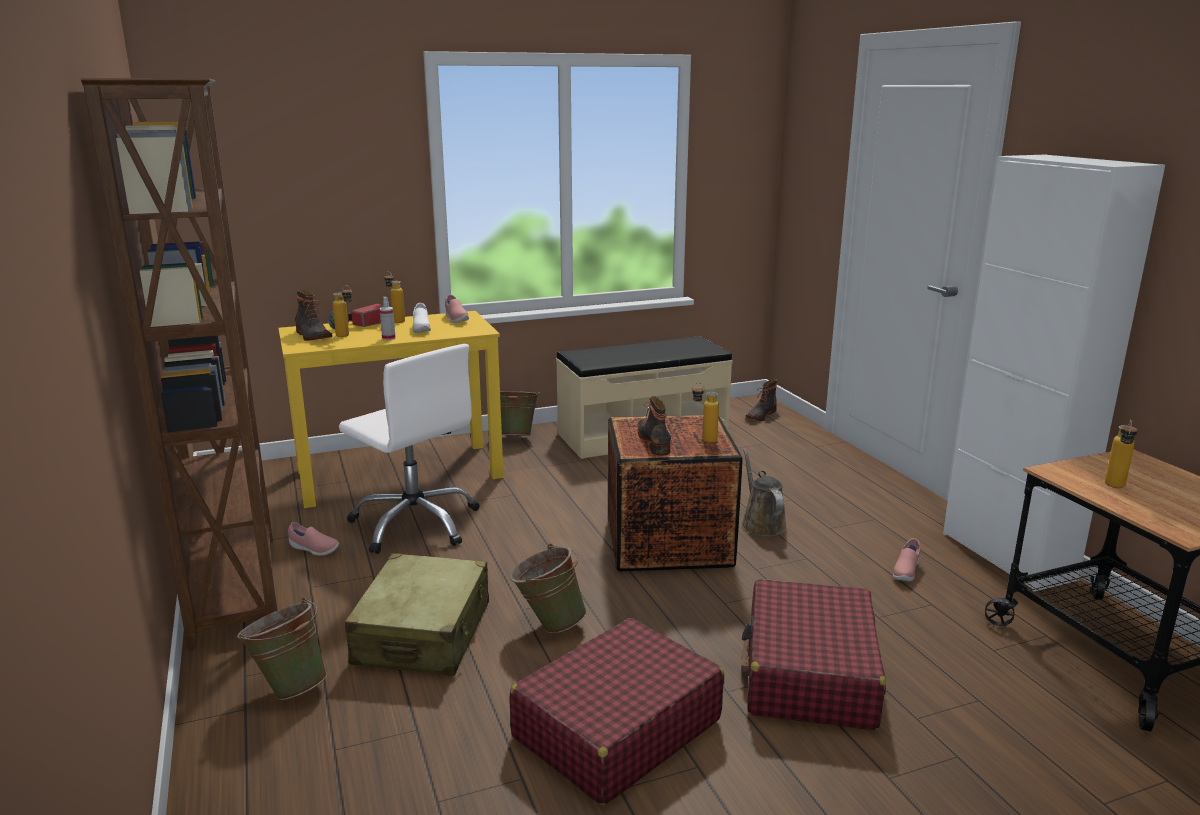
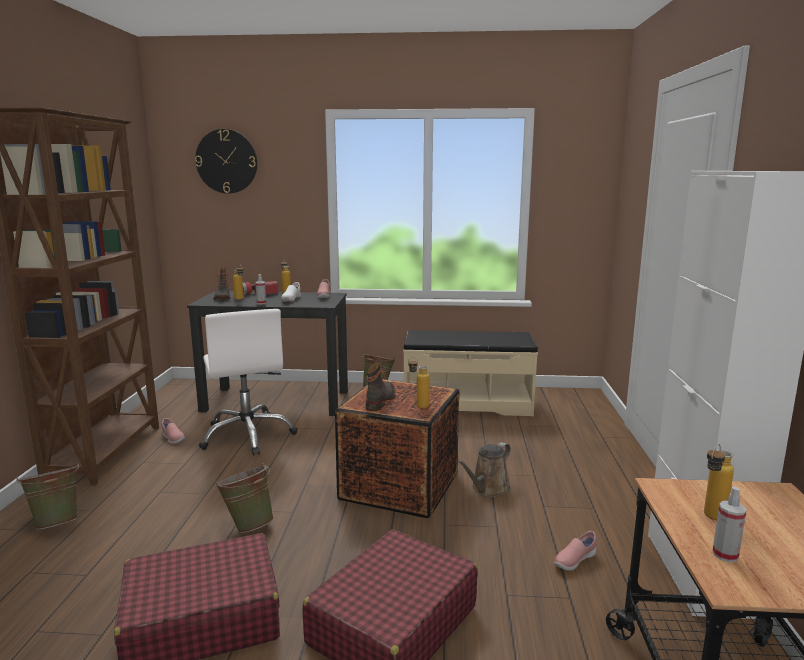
camera: 25 degrees right, 5 degrees down
yellow desk [278,311,504,508] -> black desk [187,291,348,416]
beige suitcase [345,553,489,676] -> none
brown watering can [741,448,787,537] -> brown watering can turned 150 degrees counterclockwise [457,442,511,497]
boot [746,379,777,421] -> none
none -> wall clock [195,129,257,194]
none -> spray bottle [712,487,747,562]

